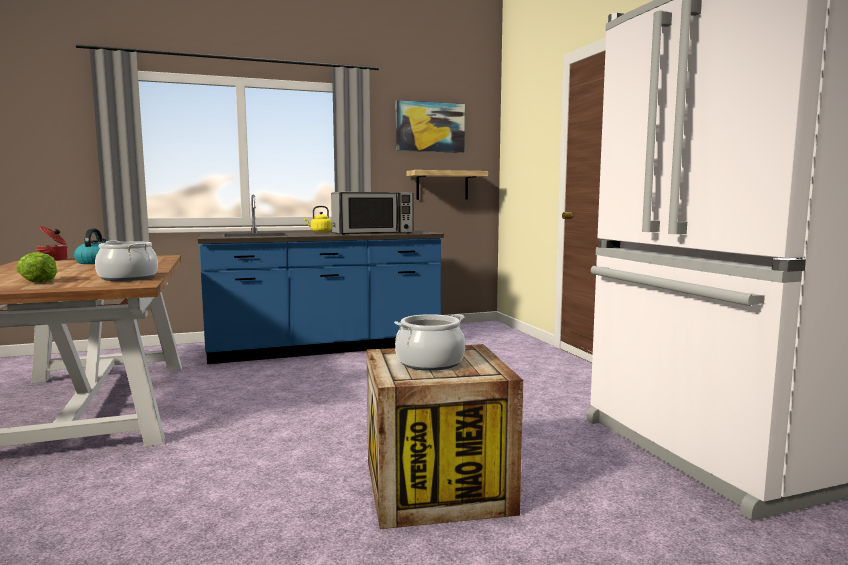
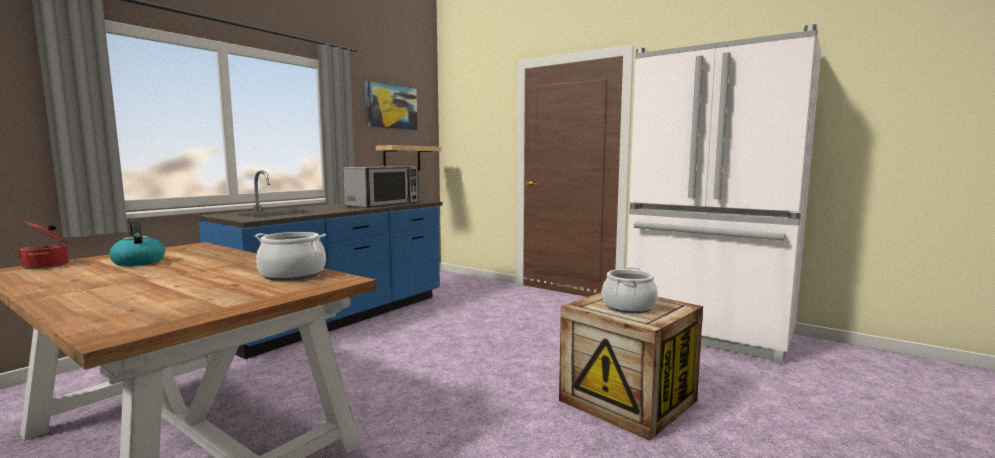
camera: 35 degrees left, 0 degrees up
lettuce [16,252,58,283] -> none
yellow kettle [304,206,332,232] -> none

